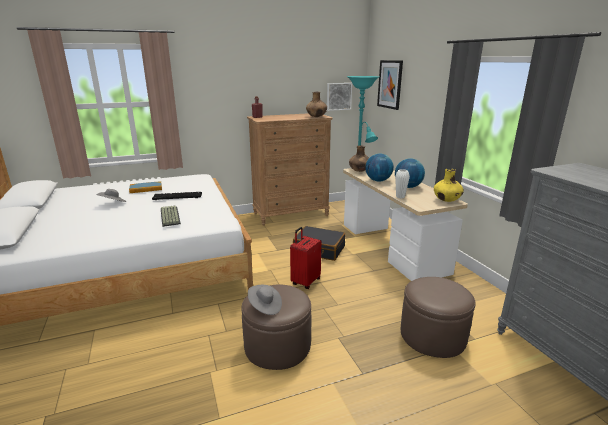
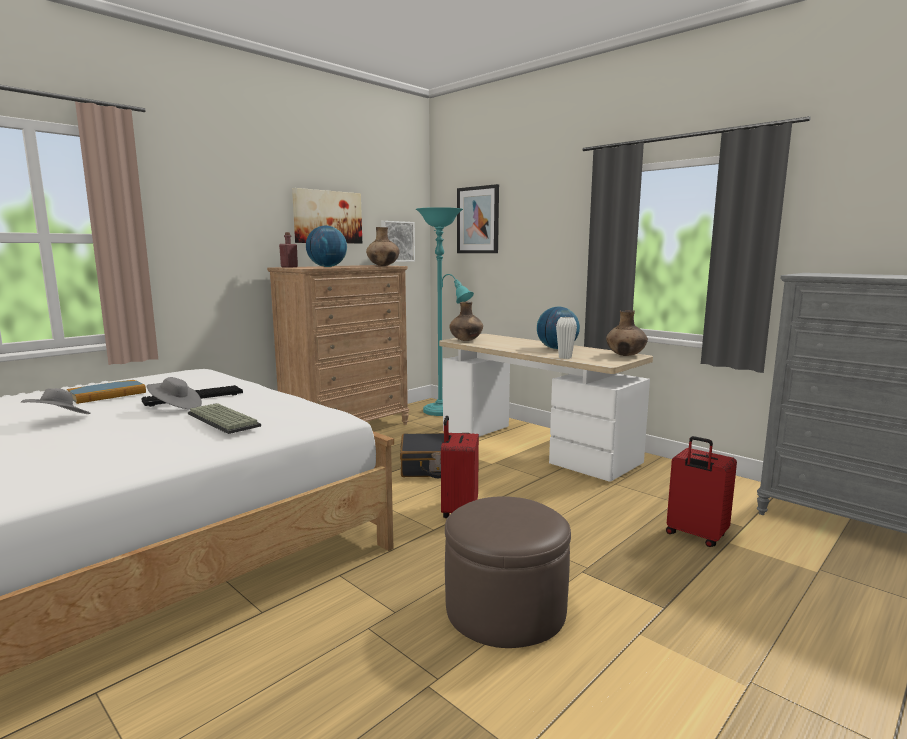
camera: 25 degrees left, 10 degrees down
grey hat [248,285,282,315] -> grey hat moved to [147,377,202,410]
globe [365,153,394,182] -> globe moved to [306,226,347,267]
brown ottoman [401,277,476,358] -> red suitcase [666,436,737,547]
yellow vase [434,169,464,202] -> brown vase [606,310,648,356]
none -> picture [292,188,362,243]

